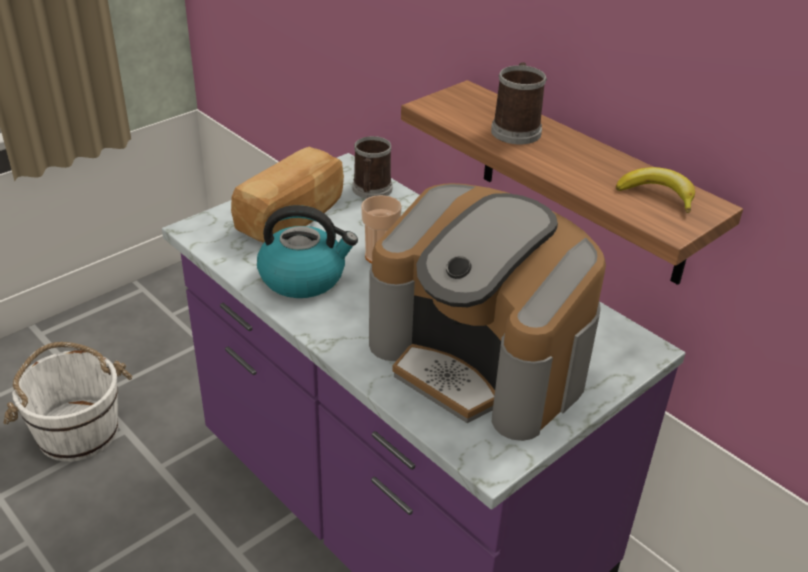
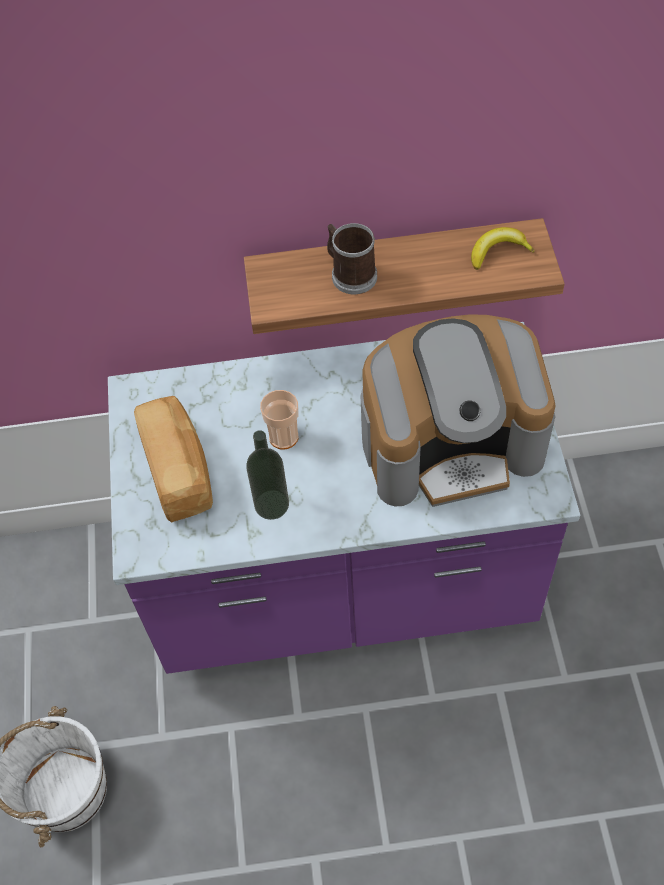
camera: 50 degrees left, 20 degrees up
kettle [257,205,358,298] -> bottle [246,430,289,520]
mug [352,136,393,199] -> none

